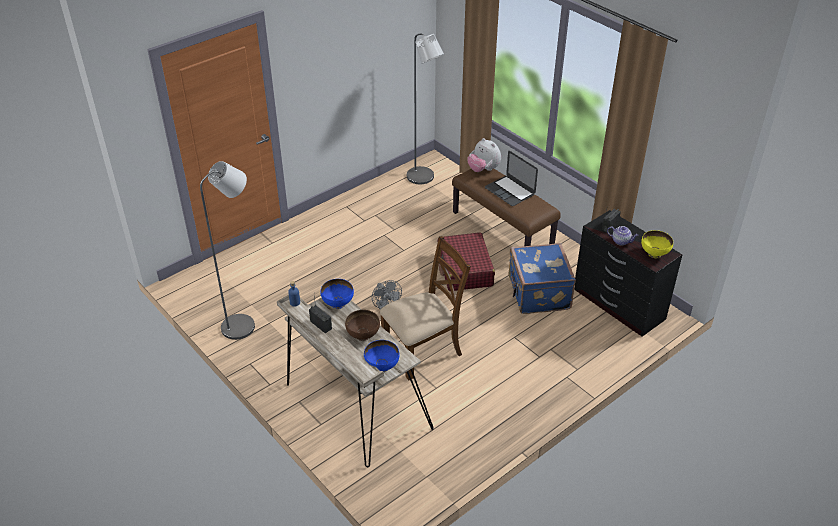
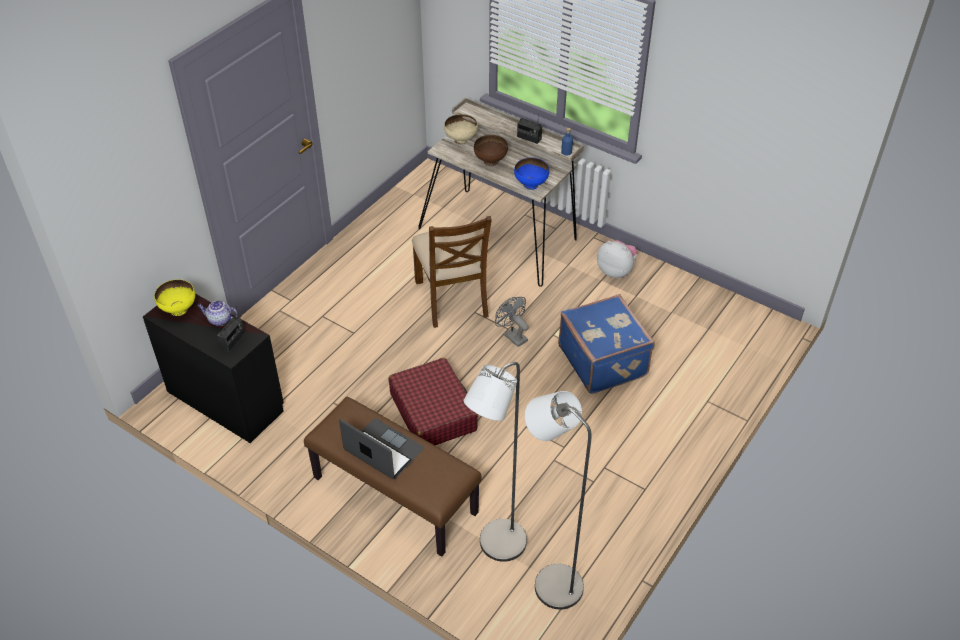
camera: 165 degrees right, 5 degrees up
grey floor lamp [200,161,255,340] -> grey floor lamp moved to [464,362,527,562]
blue bowl [364,340,400,372] -> beige bowl [444,114,478,145]
brown chair [380,236,471,381] -> brown chair turned 60 degrees counterclockwise [412,216,492,328]
plush toy [467,138,501,172] -> plush toy moved to [597,240,638,278]
blue suitcase [509,243,576,314] -> blue suitcase moved to [558,294,655,394]

